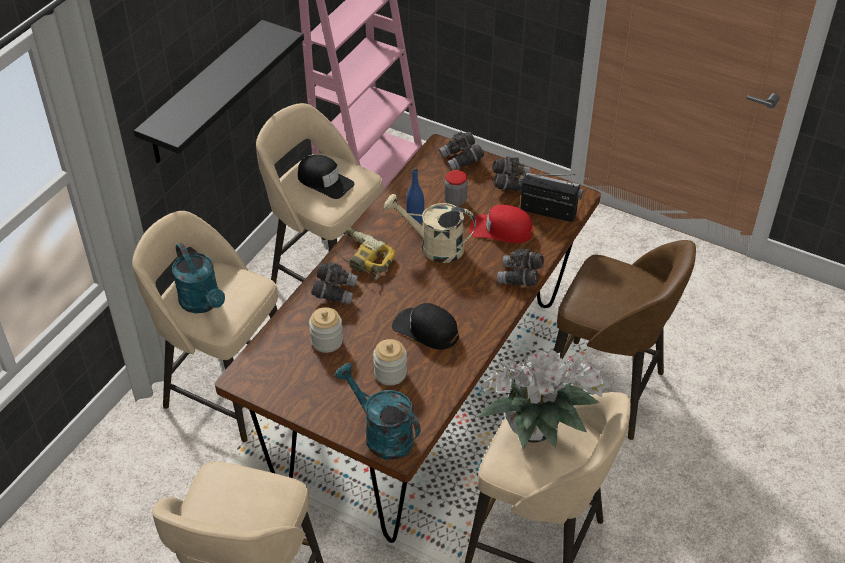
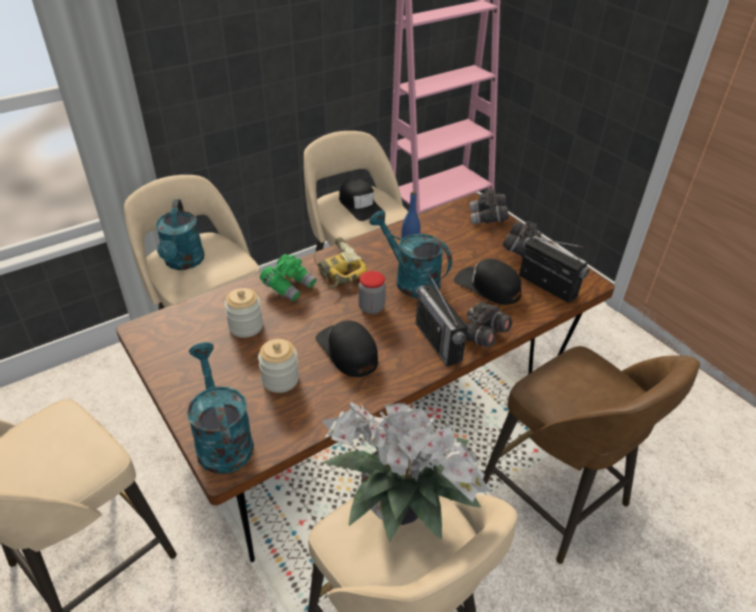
camera: 25 degrees right, 5 degrees down
black shelf [134,20,304,163] -> none
grey binoculars [311,262,358,305] -> green binoculars [260,254,316,302]
beige watering can [384,194,476,263] -> turquoise watering can [369,210,452,298]
jar [444,170,468,207] -> jar moved to [359,271,386,314]
red cap [469,205,533,243] -> black cap [454,259,522,305]
none -> radio [416,274,468,367]

